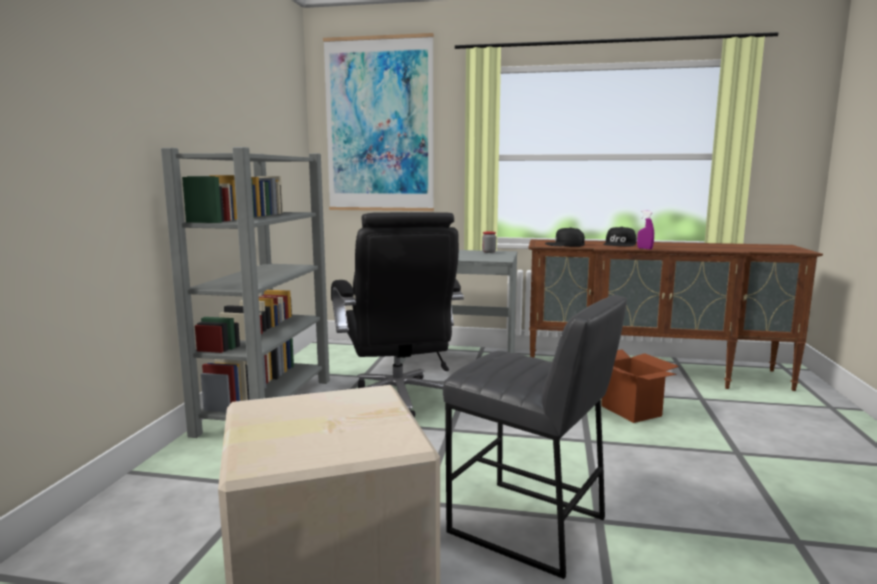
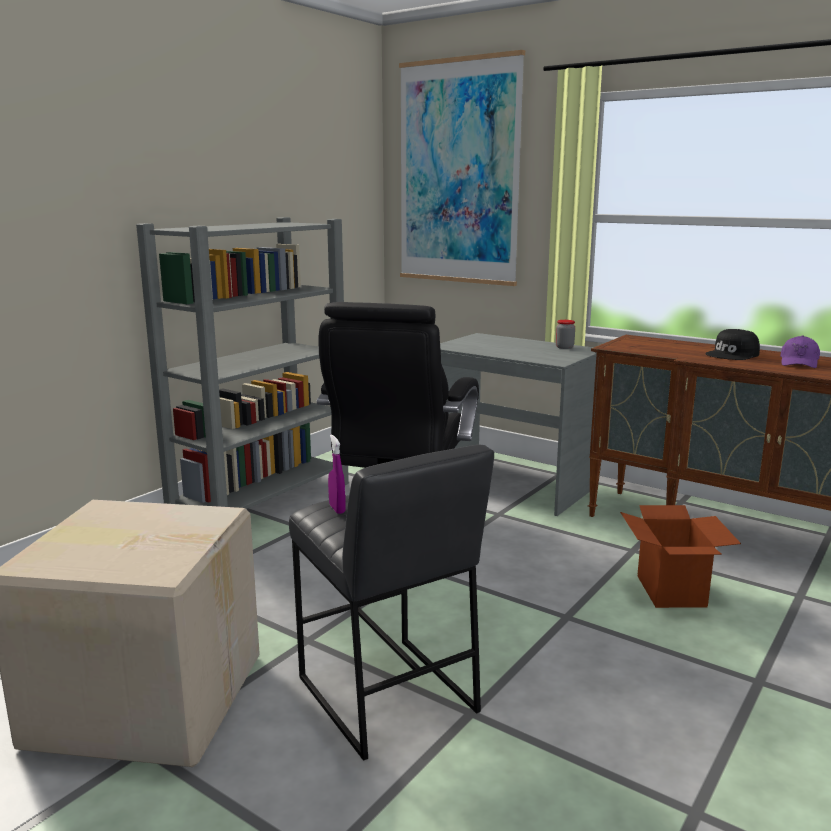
camera: 25 degrees right, 5 degrees up
black cap [545,227,585,247] -> none
purple spray bottle [637,210,654,249] -> purple spray bottle moved to [328,435,346,514]
none -> purple cap [780,336,820,368]

